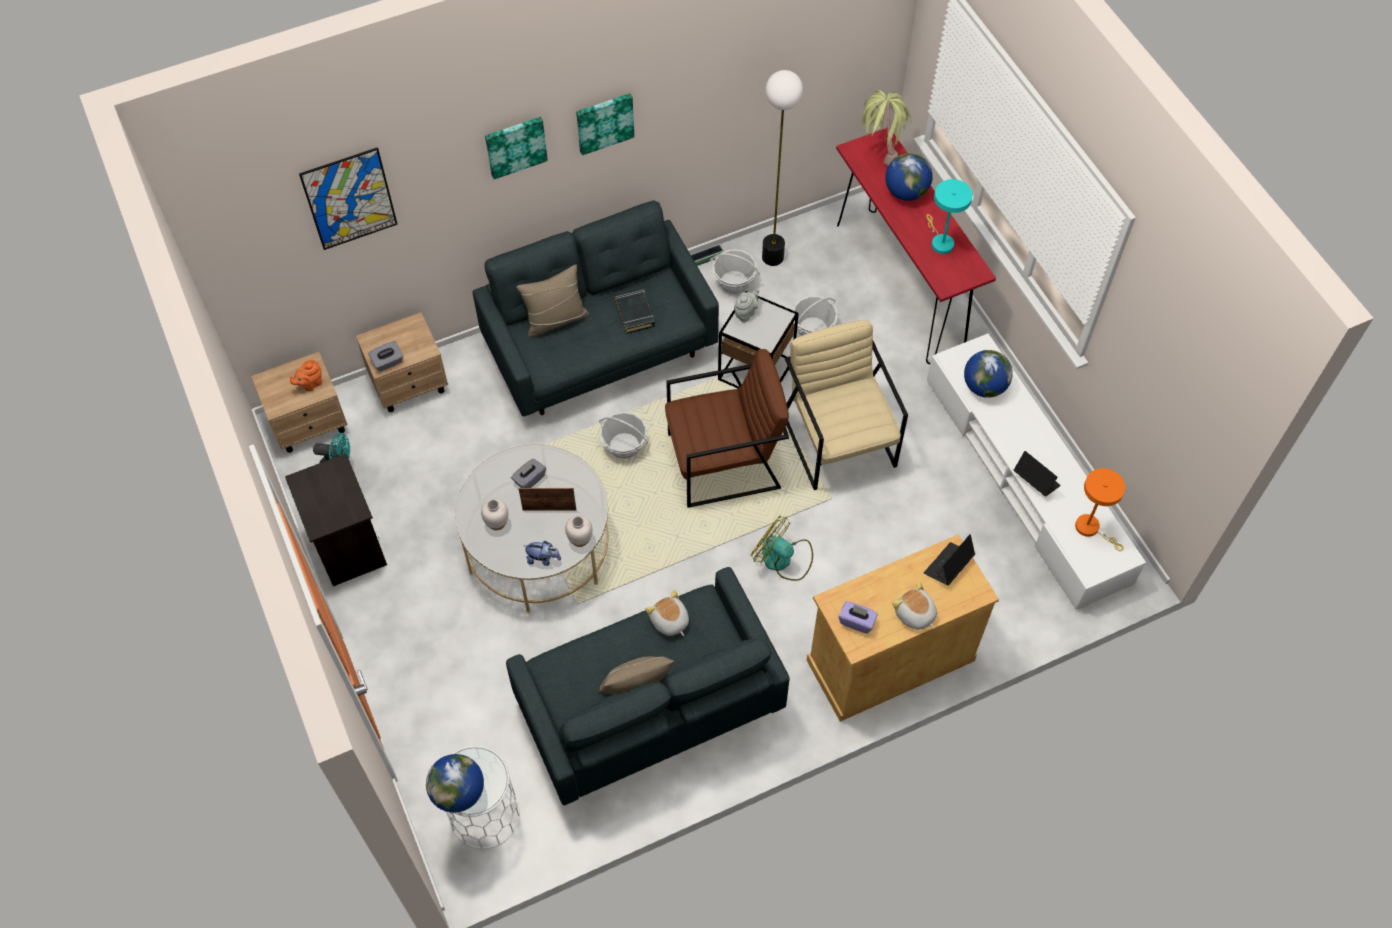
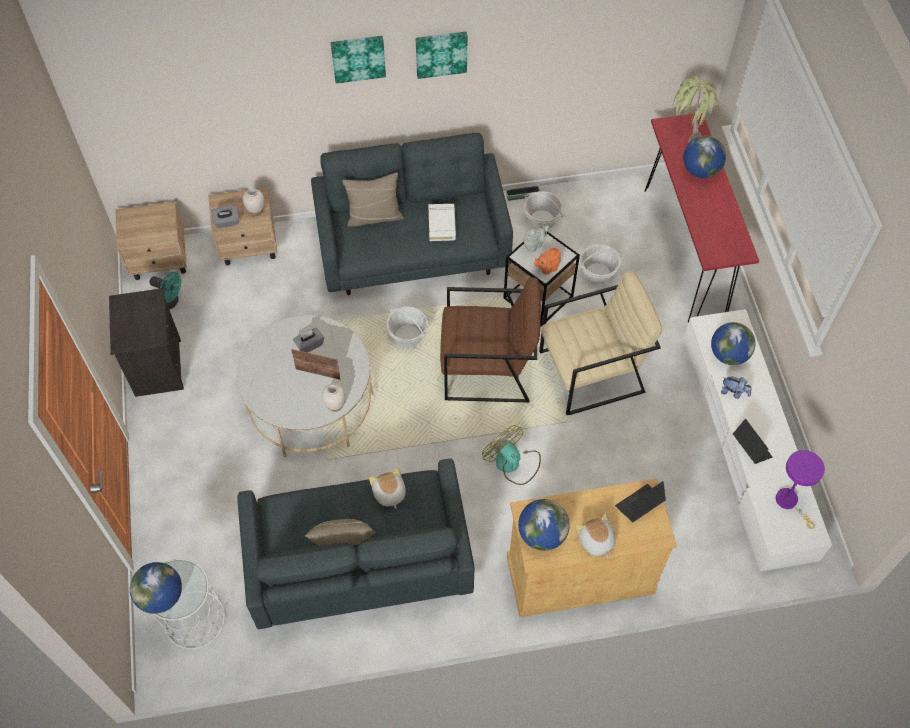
camera: 15 degrees right, 0 degrees up
orange teapot [290,360,322,391] -> orange teapot moved to [534,248,561,275]
picture [299,147,398,250] -> none
white vase [481,499,508,530] -> white vase moved to [243,188,265,216]
plush toy [524,541,561,566] -> plush toy moved to [721,377,752,399]
black book [614,286,655,334] -> white book [428,204,456,241]
floor lamp [762,70,803,266] -> none
beige armchair [785,320,908,490] -> beige armchair turned 75 degrees clockwise [539,271,662,415]
purple tissue box [839,601,878,634] -> globe [518,499,570,551]
turquoise table lamp [926,179,973,254] -> none
orange table lamp [1075,468,1125,551] -> purple table lamp [776,450,825,529]

